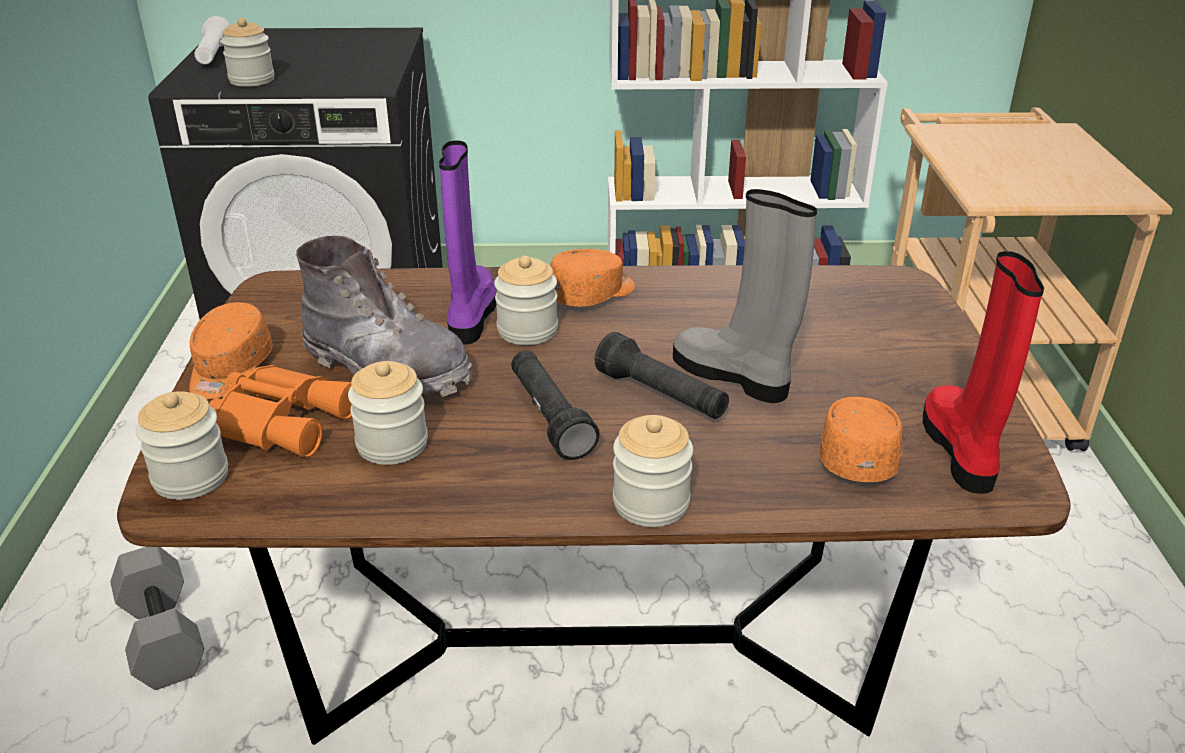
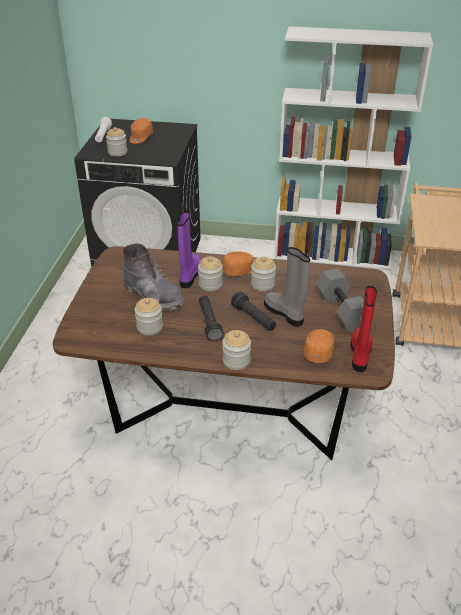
camera: 10 degrees right, 5 degrees up
grey dumbbell [110,547,204,690] -> grey dumbbell moved to [316,268,364,333]
jar [136,391,228,500] -> jar moved to [251,257,276,291]
orange cap [189,302,273,400] -> orange cap moved to [129,118,153,144]
orange binoculars [209,365,352,458] -> none

